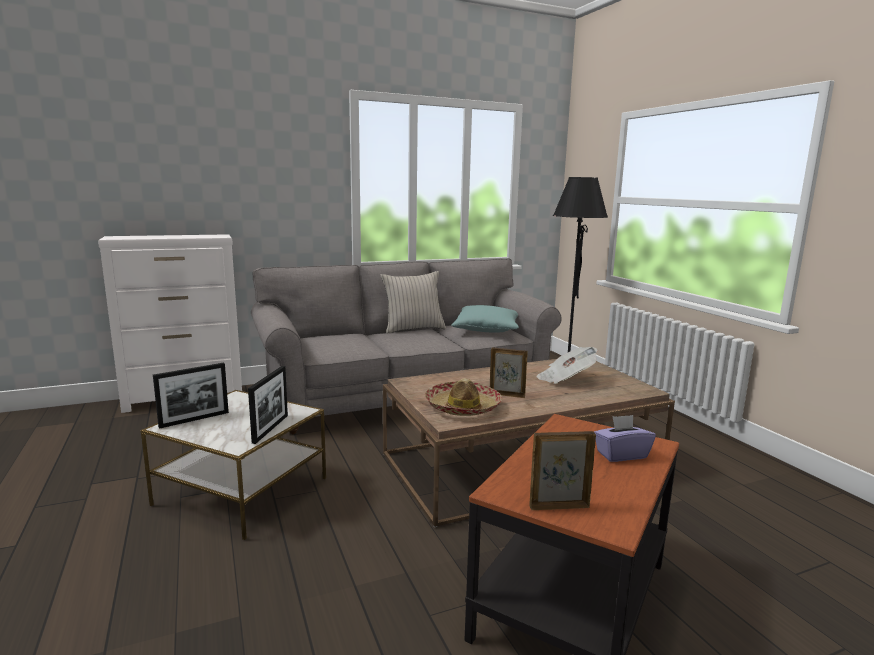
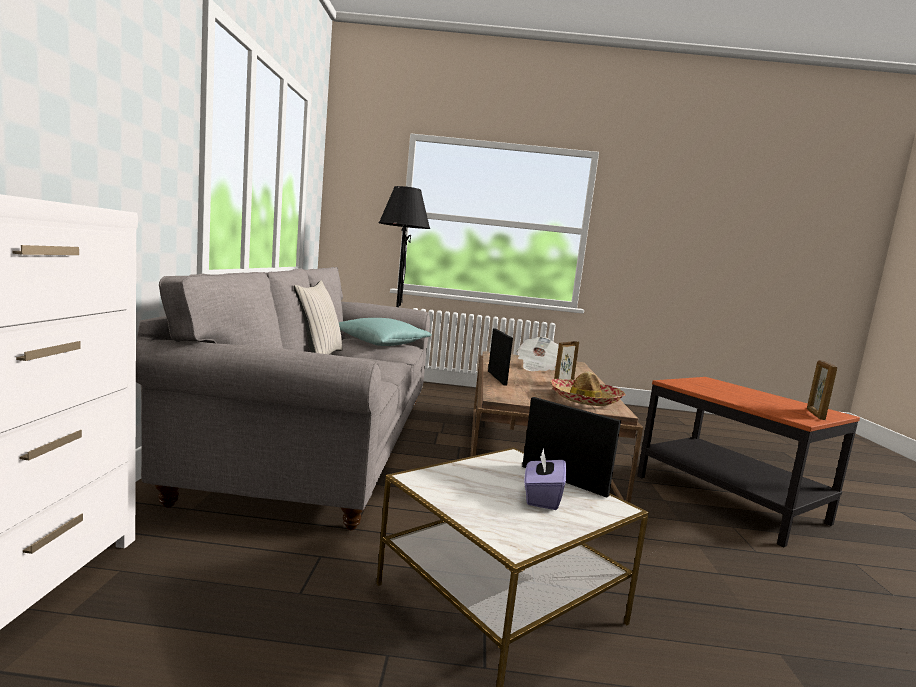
camera: 65 degrees left, 5 degrees down
picture frame [153,363,229,429] -> picture frame moved to [488,328,513,386]
purple tissue box [594,415,656,462] -> purple tissue box moved to [524,448,566,510]

